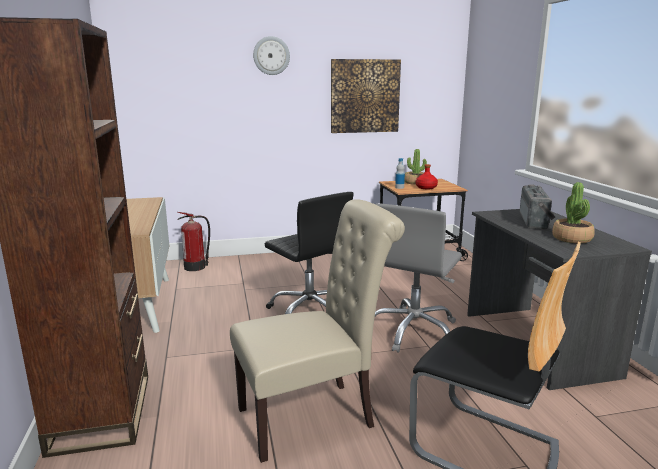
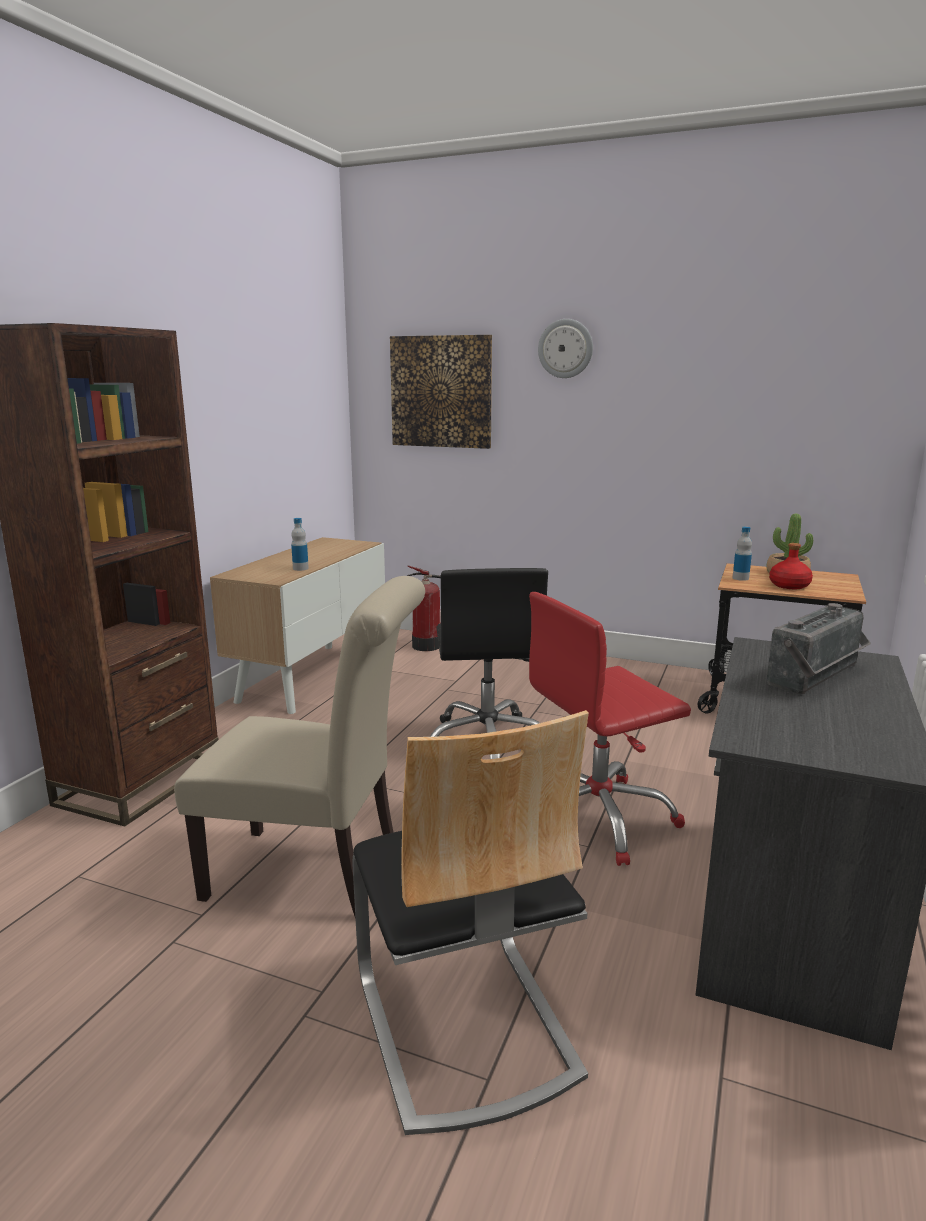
camera: 35 degrees right, 0 degrees up
picture [331,59,401,133] -> picture moved to [390,335,492,449]
grey office chair [375,203,462,353] -> red office chair [529,592,691,866]
potted plant [552,182,595,243] -> none
none -> bottle [291,518,309,571]

